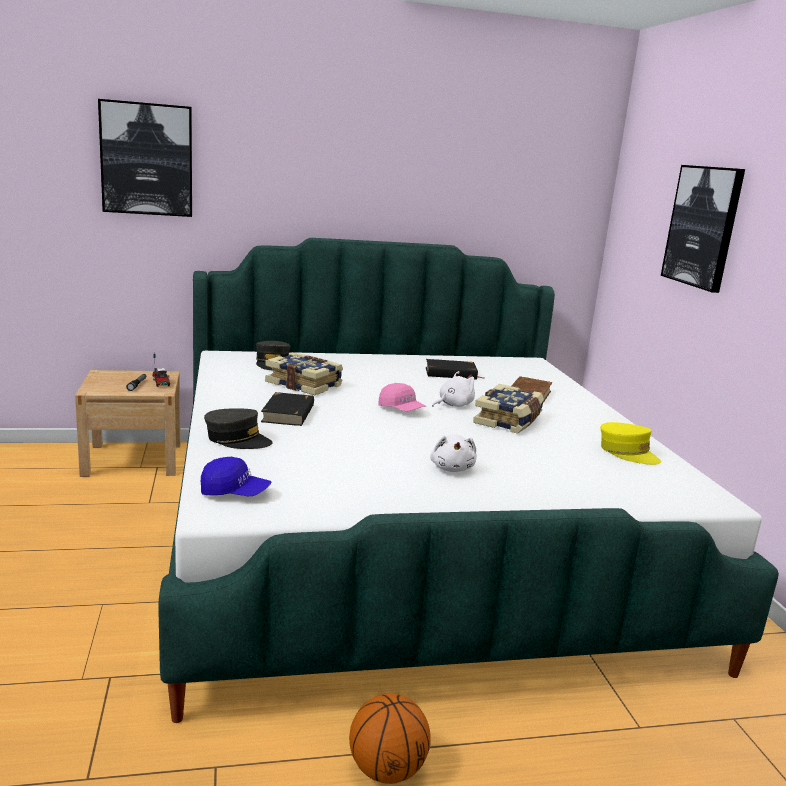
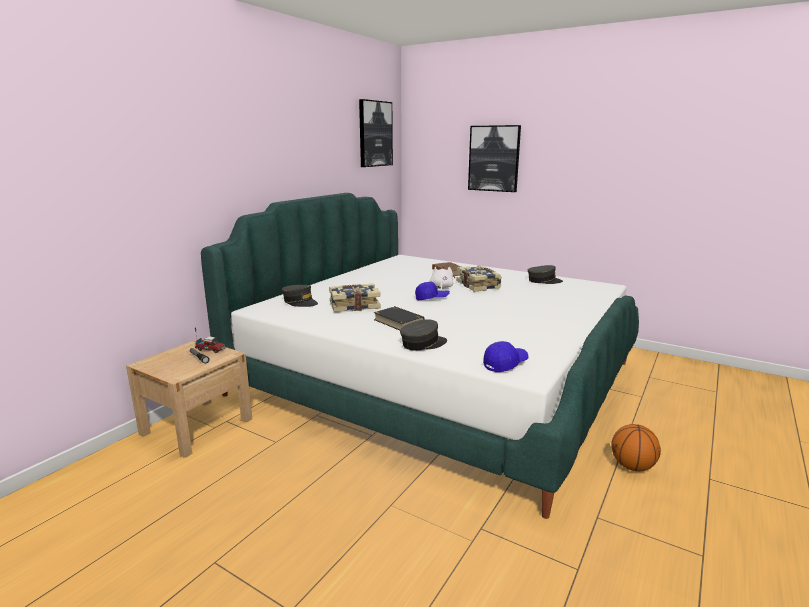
camera: 45 degrees left, 0 degrees up
picture [98,99,192,217] -> picture moved to [359,99,393,167]
pink cap [378,383,426,411] -> blue cap [415,282,450,300]
black book [426,359,483,380] -> none
white plush toy [430,434,477,472] -> none
yellow cap [600,422,661,465] -> grey cap [528,265,563,284]

